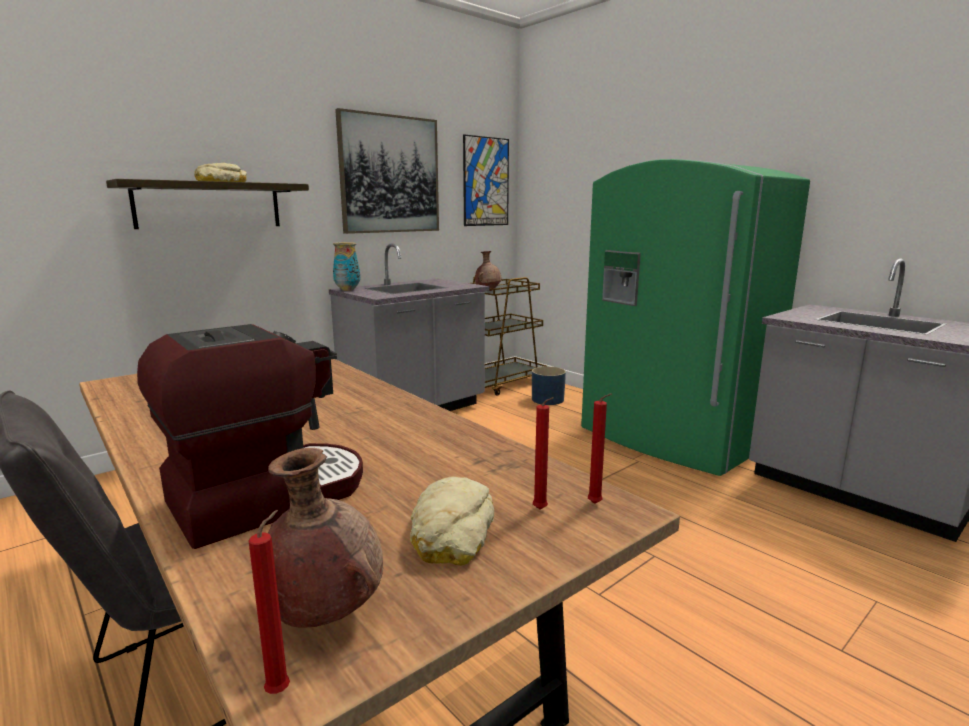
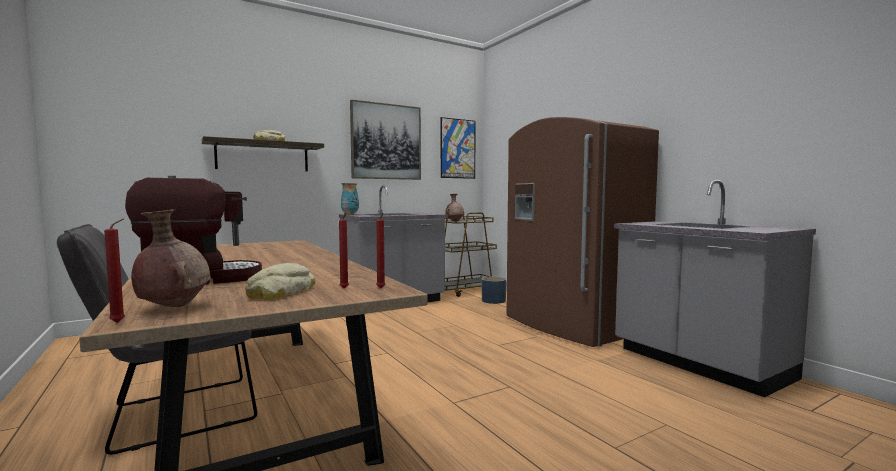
camera: 10 degrees right, 10 degrees down
green fridge [581,159,810,476] -> brown fridge [506,117,659,347]

